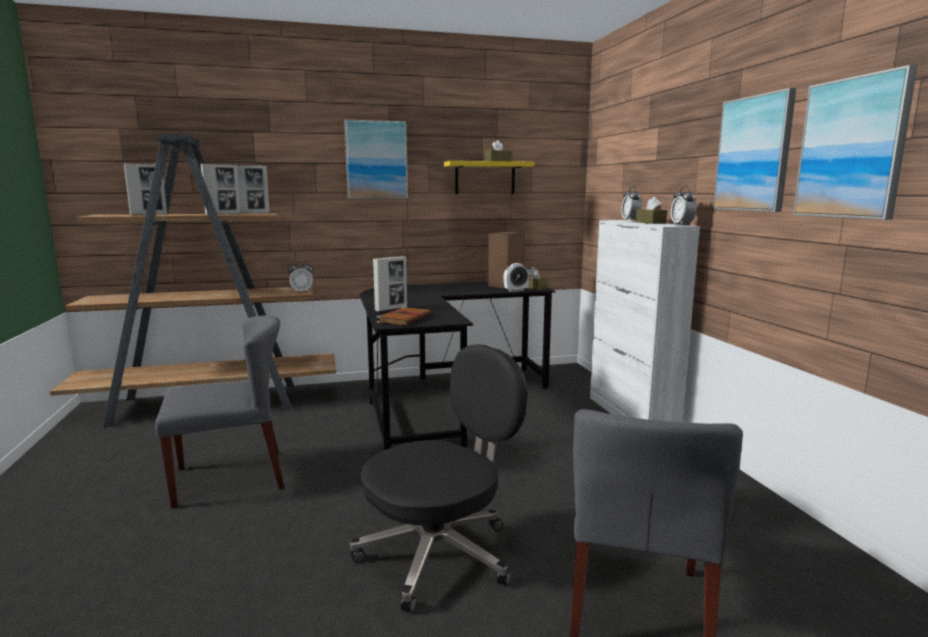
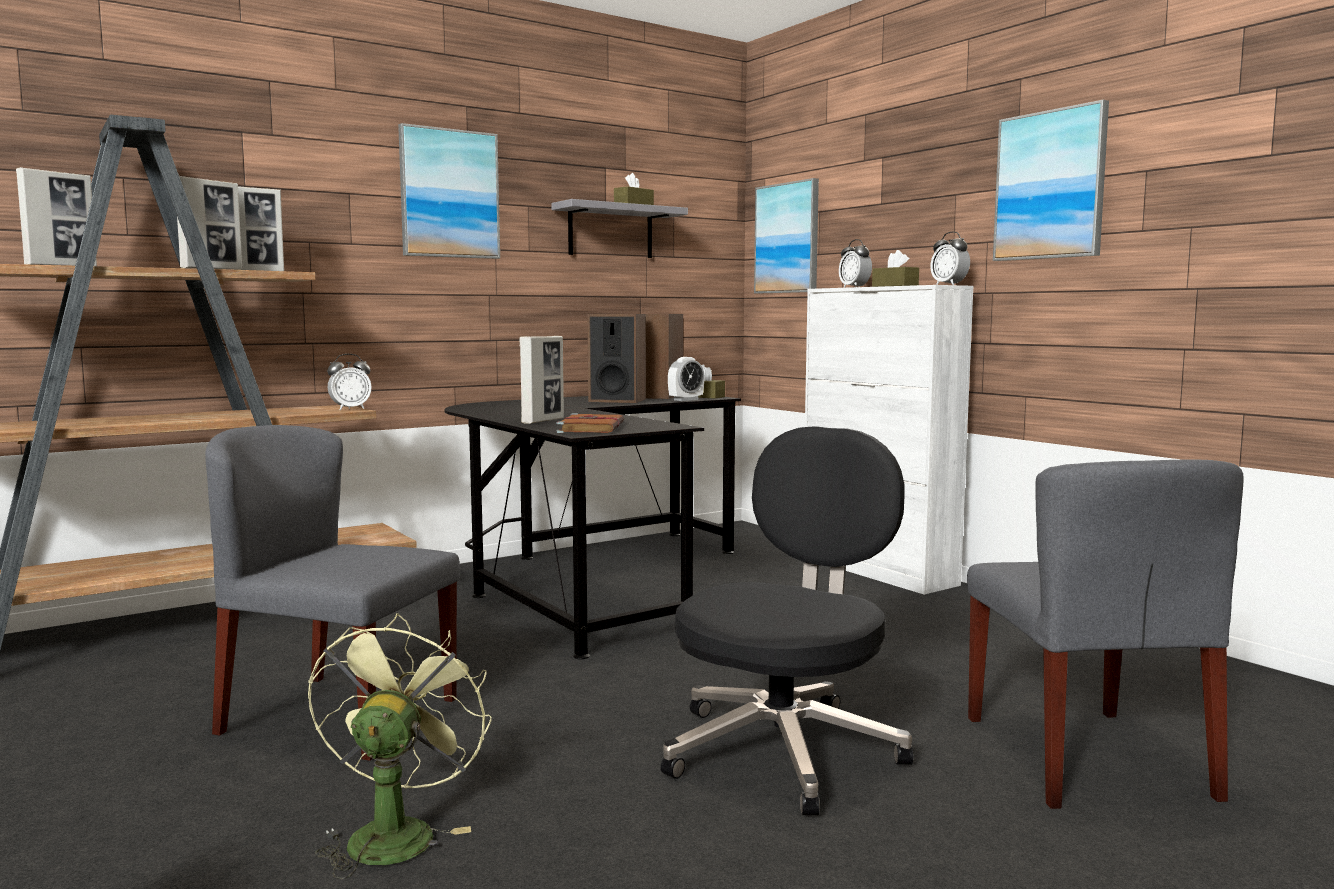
camera: 20 degrees left, 5 degrees down
grey chair [155,315,285,509] -> grey chair turned 120 degrees counterclockwise [205,425,460,761]
yellow shelf [444,161,534,194] -> grey shelf [551,199,688,258]
picture [793,65,918,220] -> picture moved to [754,178,819,293]
none -> green fan [308,613,492,879]
none -> speaker [587,314,646,403]

